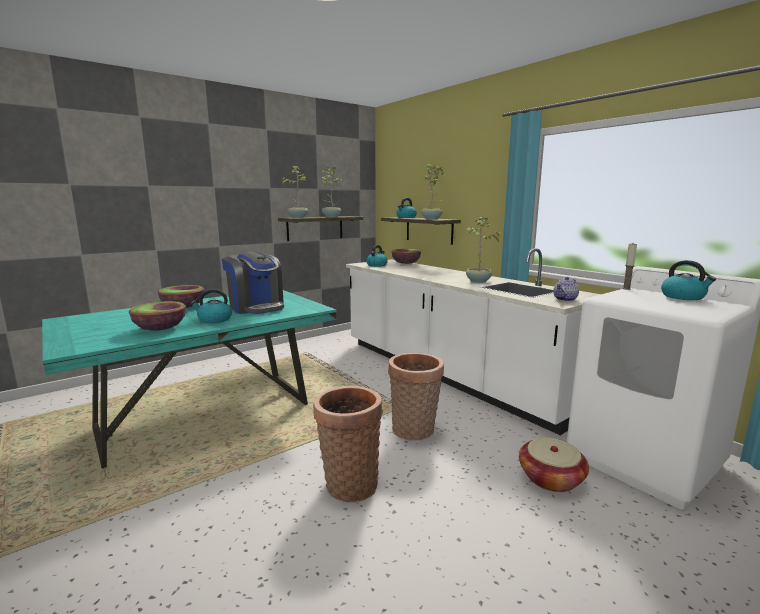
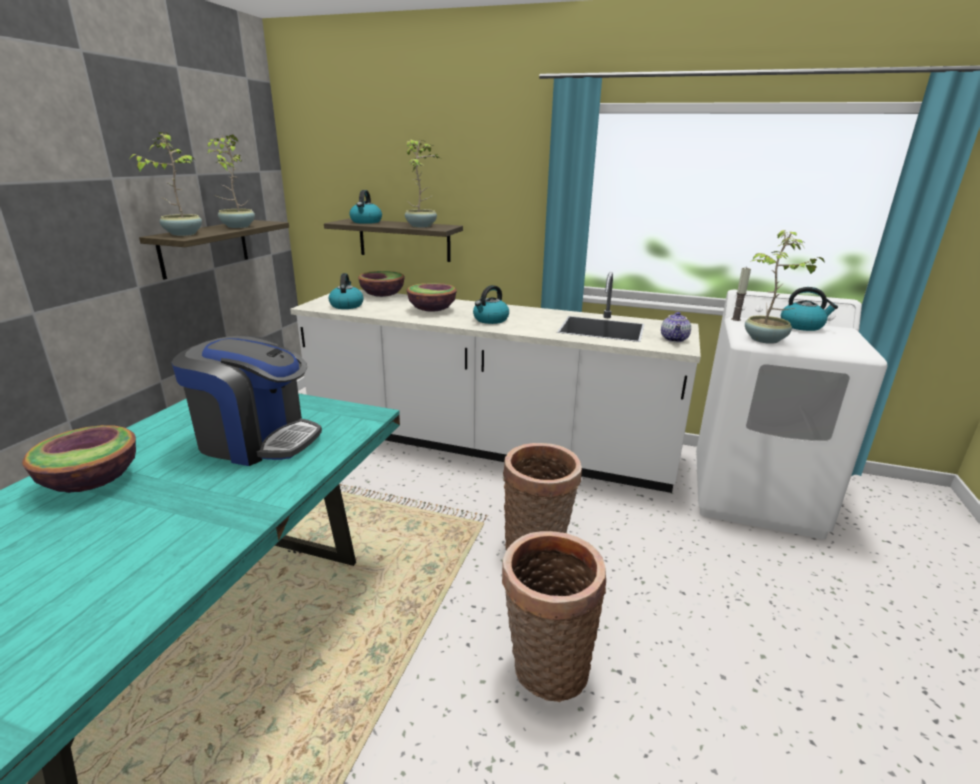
camera: 35 degrees left, 10 degrees up
bowl [129,301,186,331] -> bowl moved to [407,283,457,312]
kettle [190,289,232,323] -> kettle moved to [473,285,509,324]
potted plant [465,217,502,283] -> potted plant moved to [745,230,825,344]
basket [519,437,589,492] -> none

